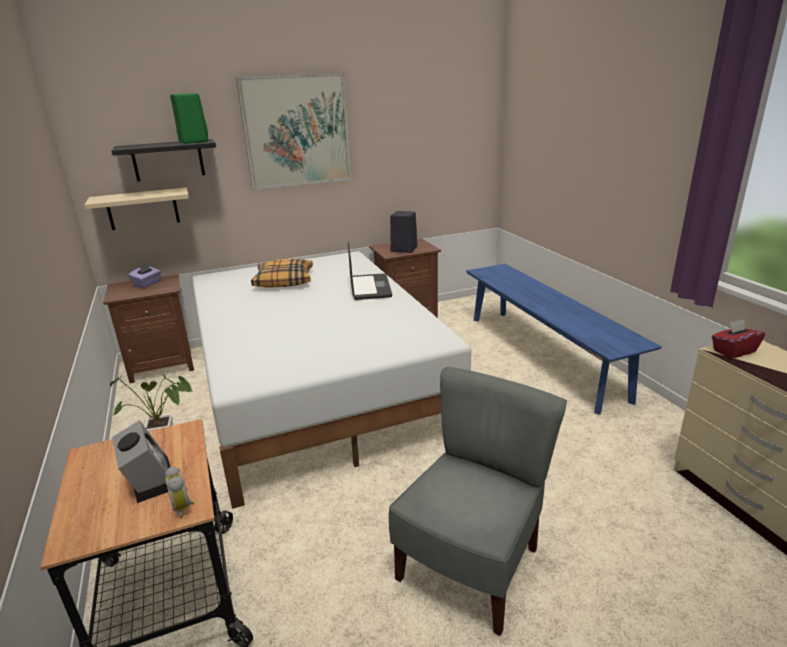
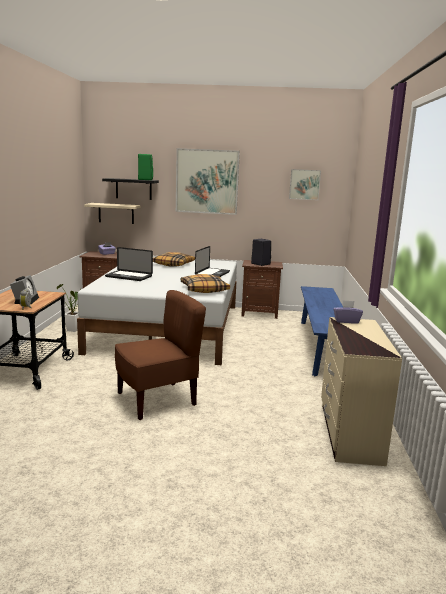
camera: 25 degrees right, 10 degrees down
grey chair [389,367,567,636] -> brown chair [115,290,206,420]
red tissue box [712,319,765,358] -> purple tissue box [334,300,363,324]
none -> laptop [105,247,153,281]
none -> pillow [181,274,230,293]
none -> picture [289,169,321,200]

